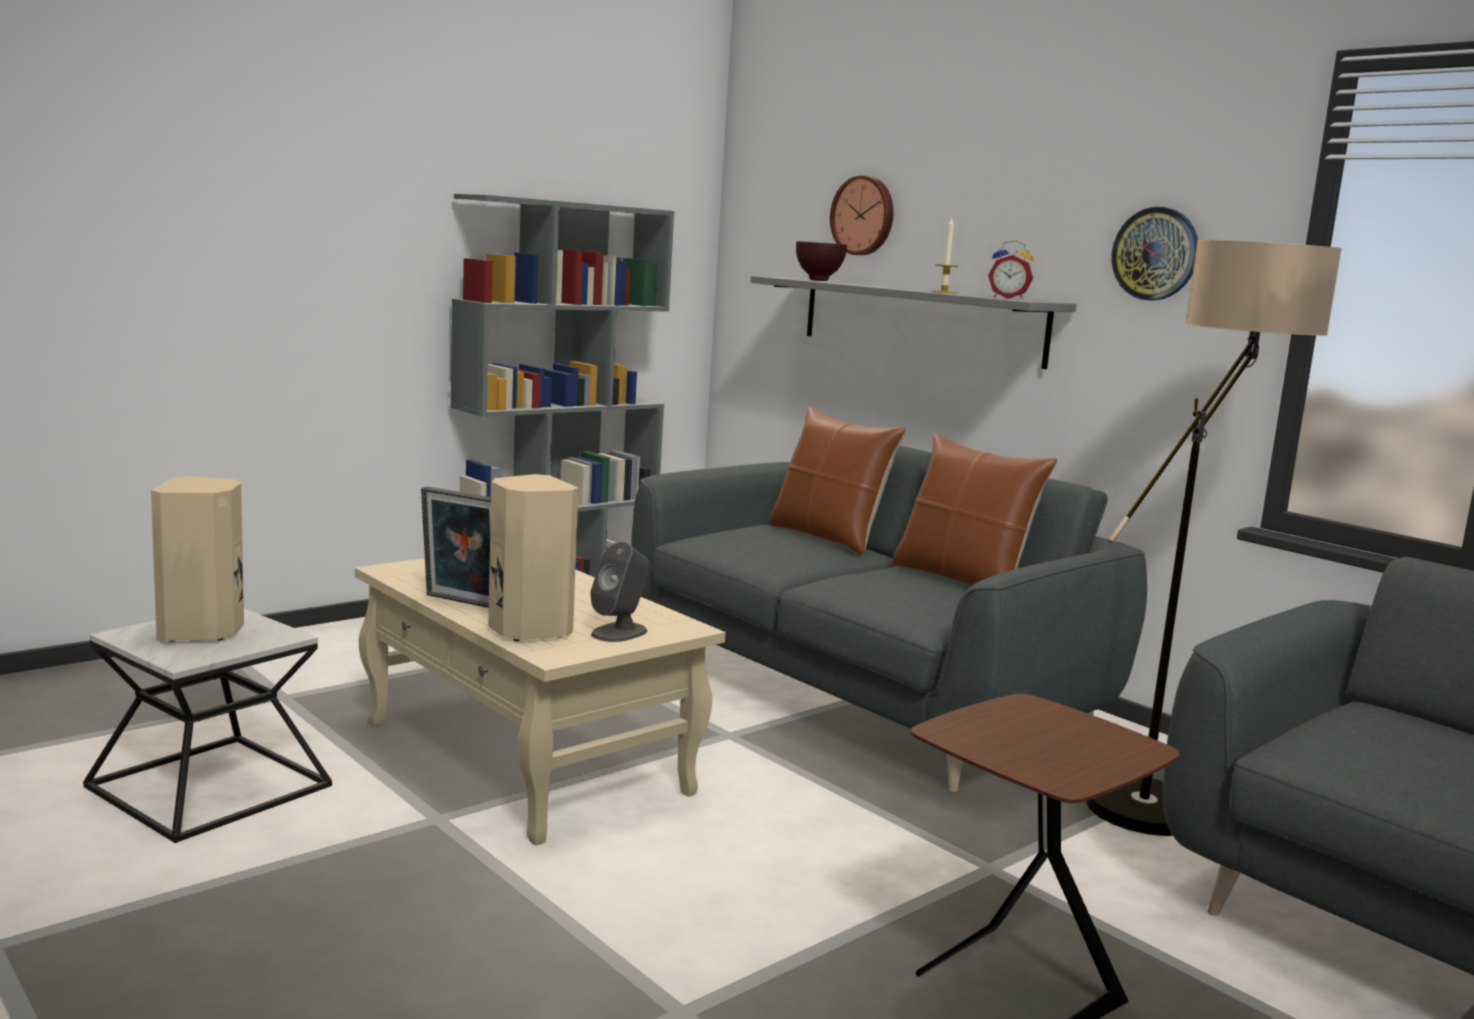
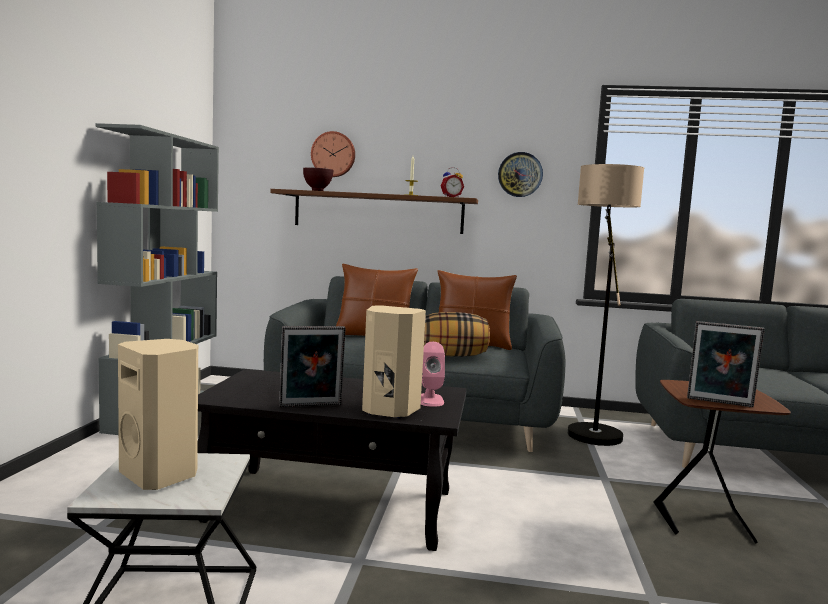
camera: 40 degrees left, 5 degrees down
beige coffee table [355,558,726,845] -> black coffee table [198,369,467,551]
grey speaker [590,542,649,642] -> pink speaker [421,342,445,407]
grey shelf [750,276,1077,369] -> brown shelf [270,189,478,234]
none -> pillow [424,312,490,357]
none -> picture frame [687,321,765,407]

